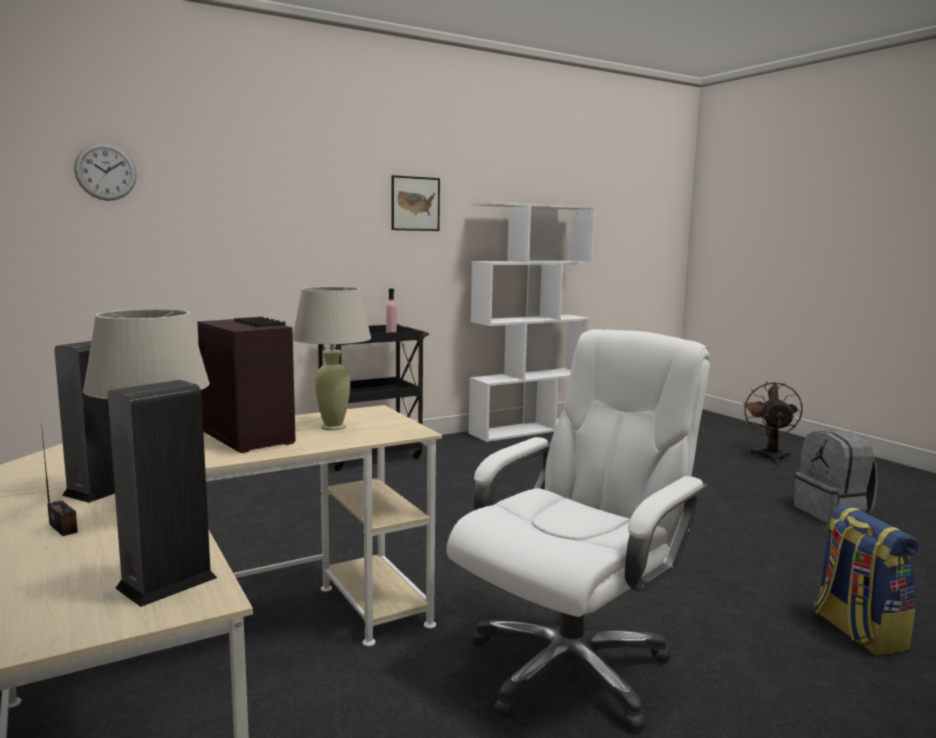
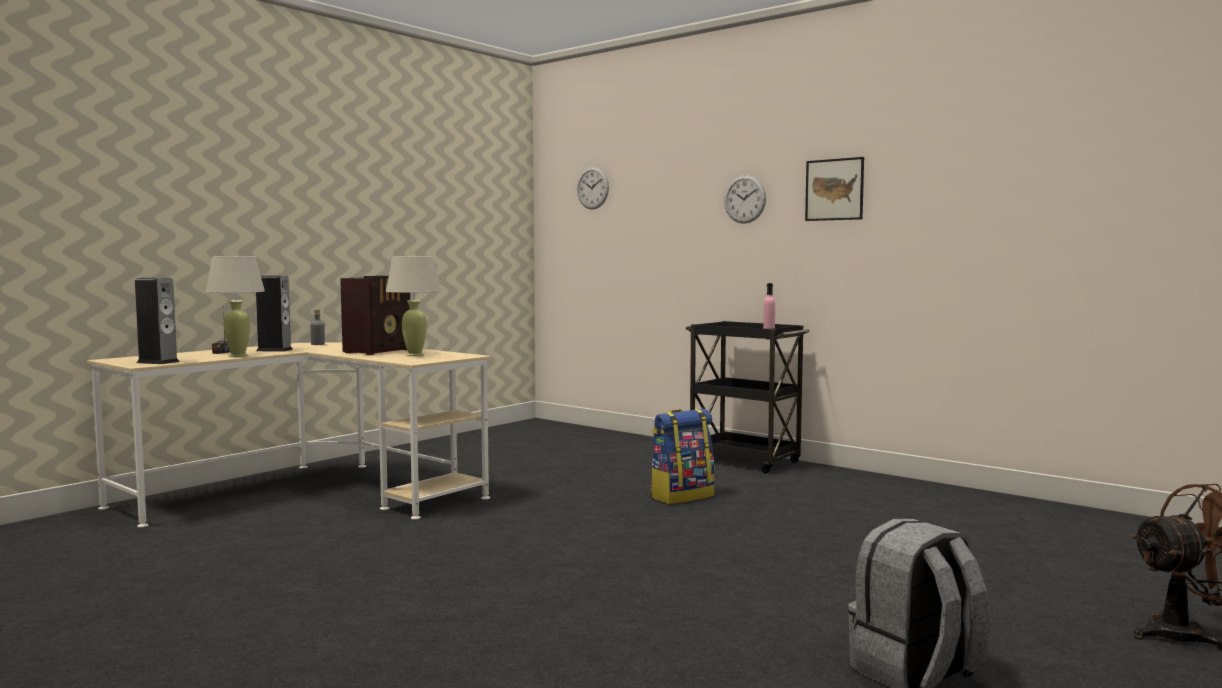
camera: 70 degrees right, 5 degrees down
white office chair [447,329,710,732] -> none
white bookcase [468,202,596,442] -> none
backpack [814,504,919,655] -> backpack moved to [650,409,715,504]
none -> grey bottle [311,309,325,345]
none -> wall clock [724,175,766,224]

